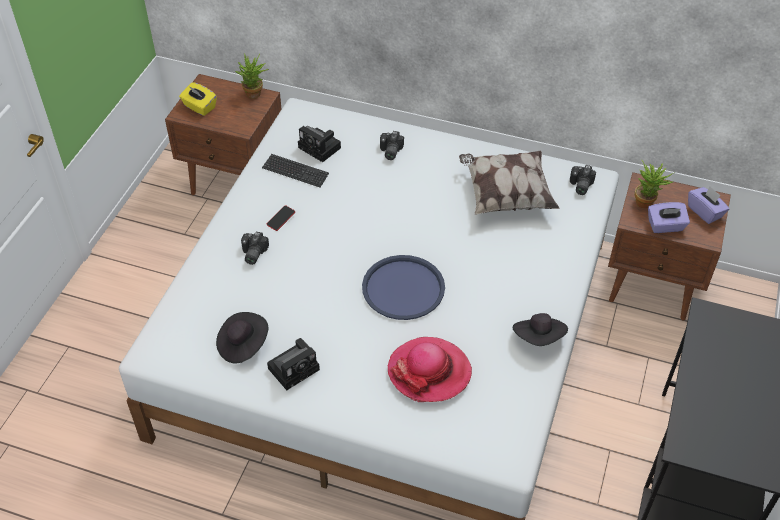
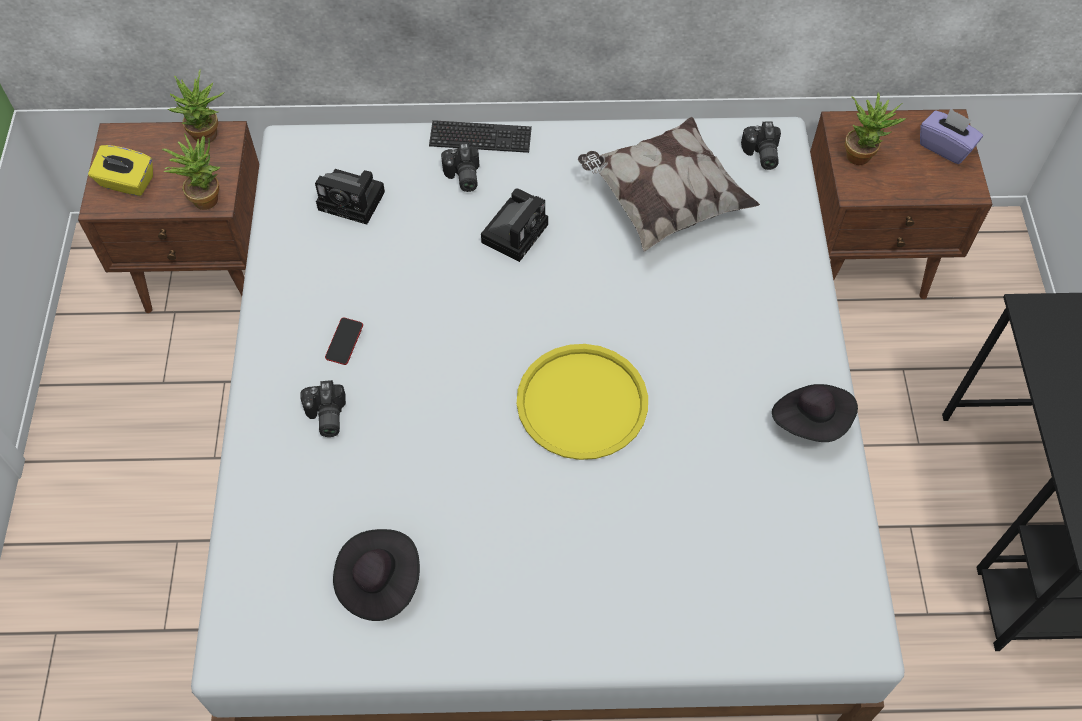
camera: 20 degrees left, 10 degrees up
keyboard [262,154,329,187] -> keyboard moved to [429,120,532,153]
camera [267,338,320,390] -> camera moved to [481,188,548,262]
blue tray [362,255,445,320] -> yellow tray [517,344,648,460]
hat [387,337,472,402] -> none
purple tissue box [648,202,690,233] -> none
none -> potted plant [162,133,220,210]

